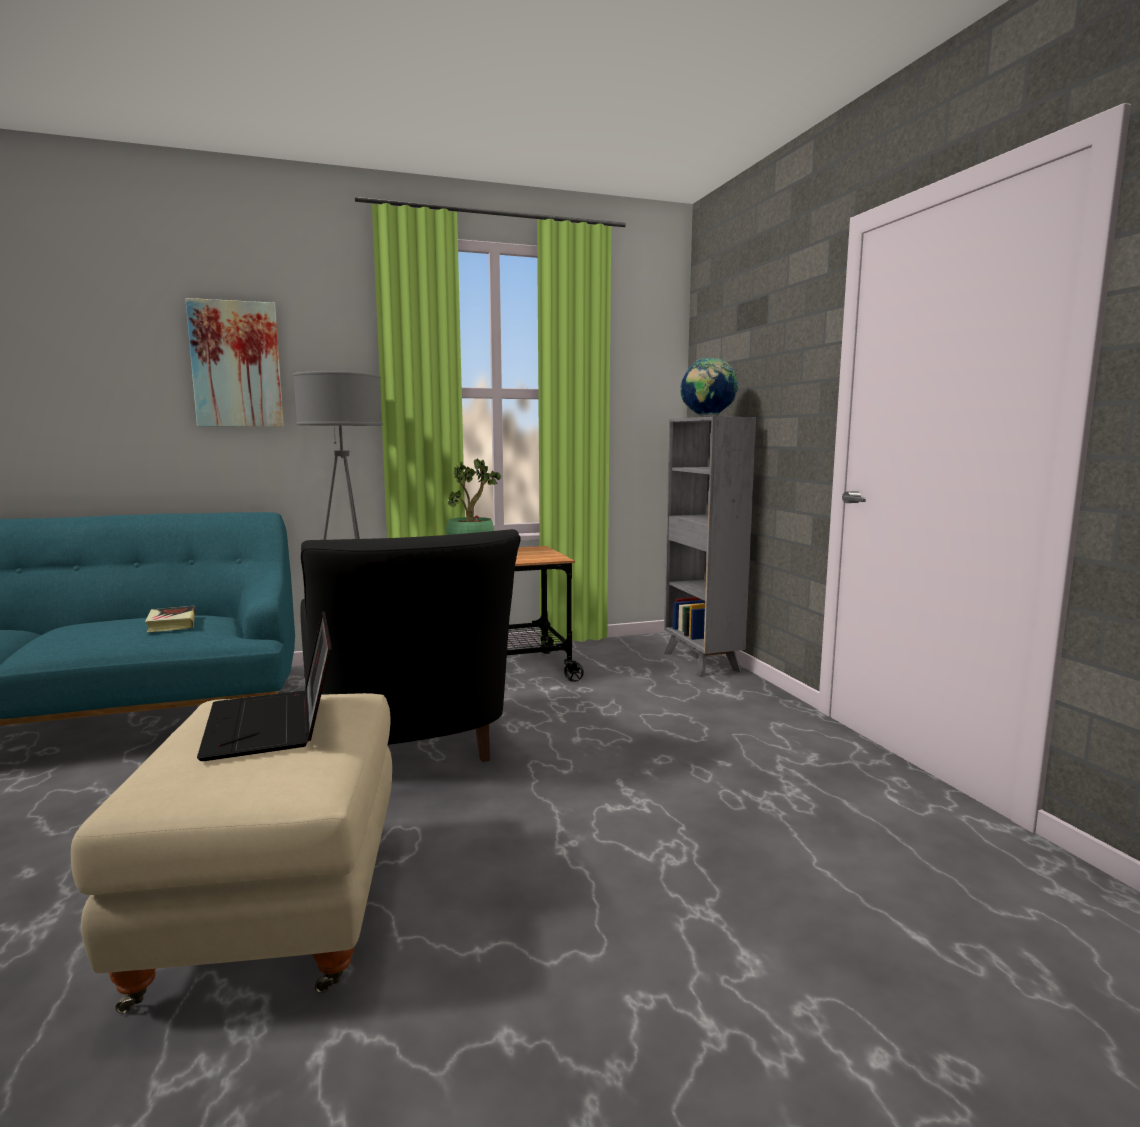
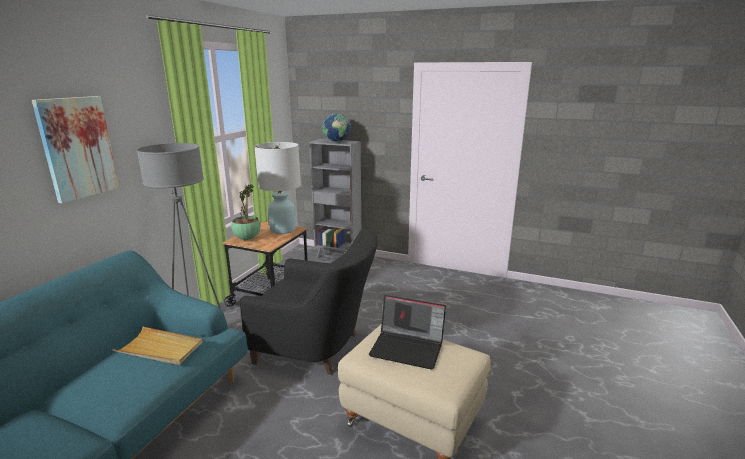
camera: 50 degrees left, 10 degrees up
book [145,606,195,632] -> beige tray [112,327,203,365]
none -> white table lamp [254,142,301,234]

